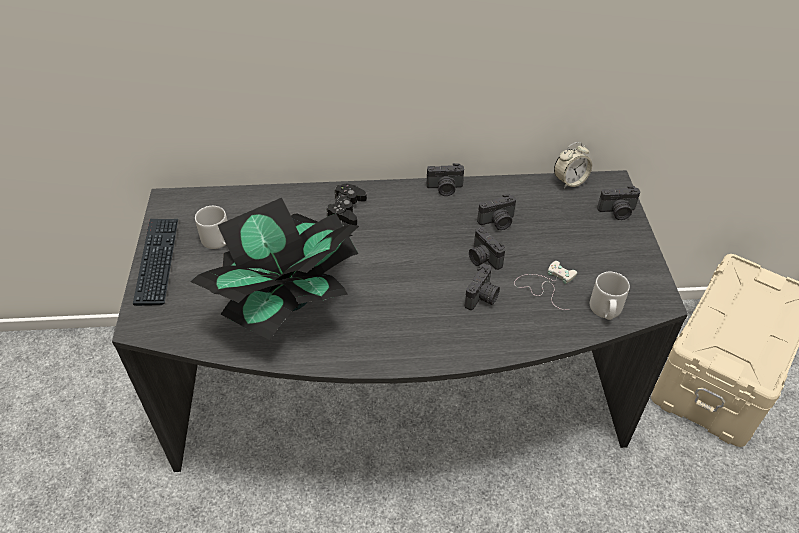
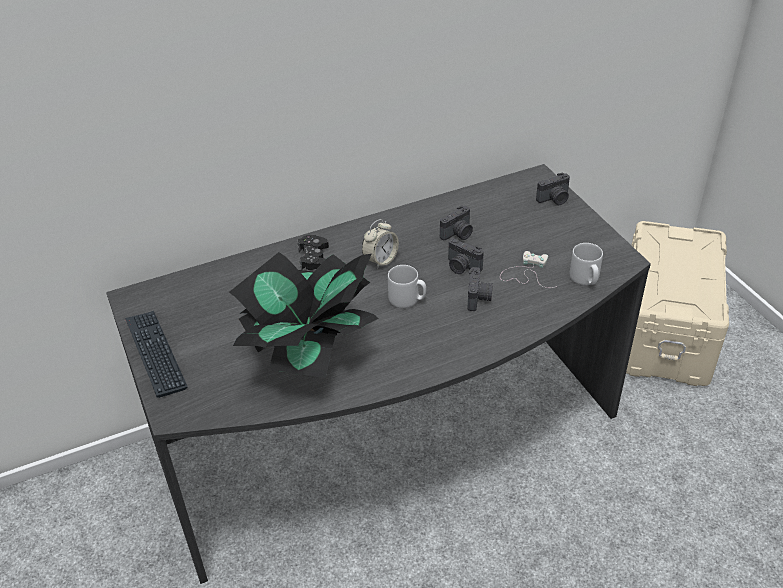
camera: 20 degrees left, 5 degrees down
grey mug [195,206,227,249] -> grey mug moved to [388,265,426,308]
camera [427,163,464,196] -> none
alarm clock [554,142,592,188] -> alarm clock moved to [362,219,399,269]

